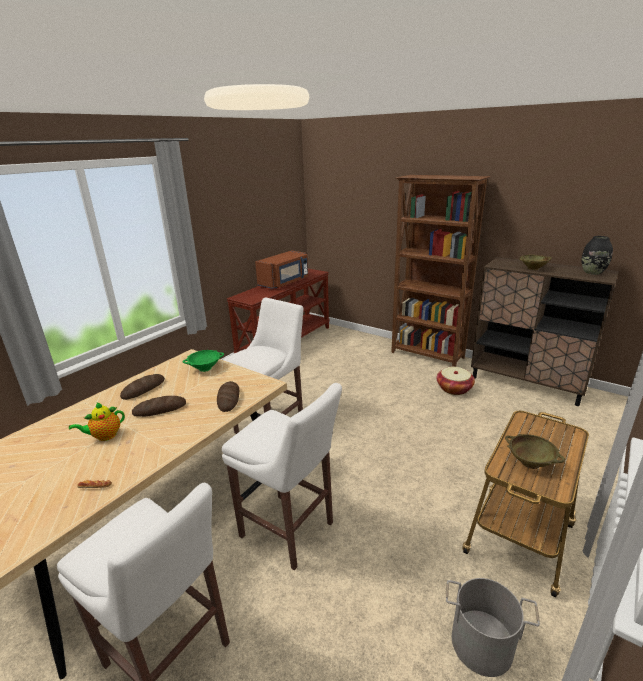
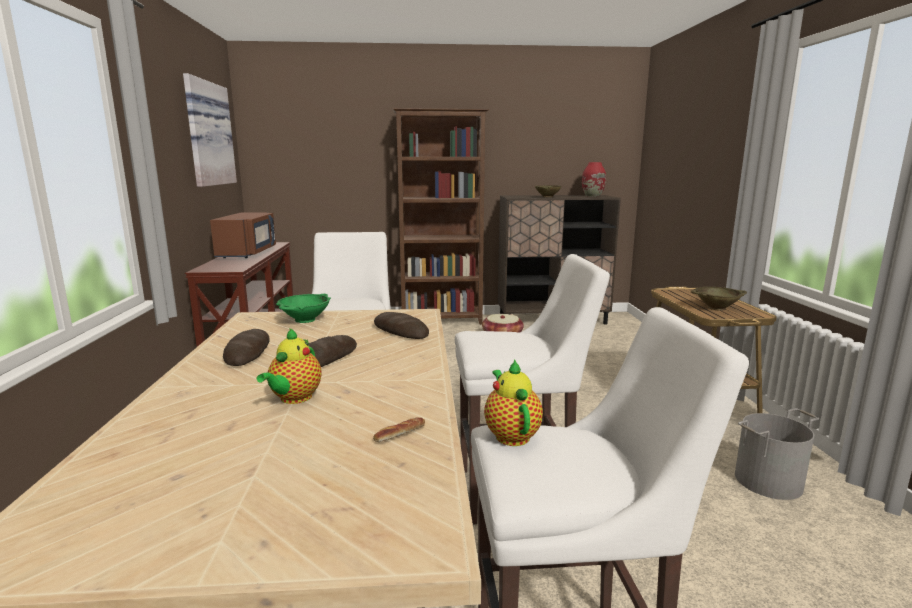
camera: 40 degrees left, 10 degrees down
black vase [582,236,613,275] -> red vase [582,162,606,196]
none -> picture [183,73,237,187]
none -> teapot [484,359,543,446]

